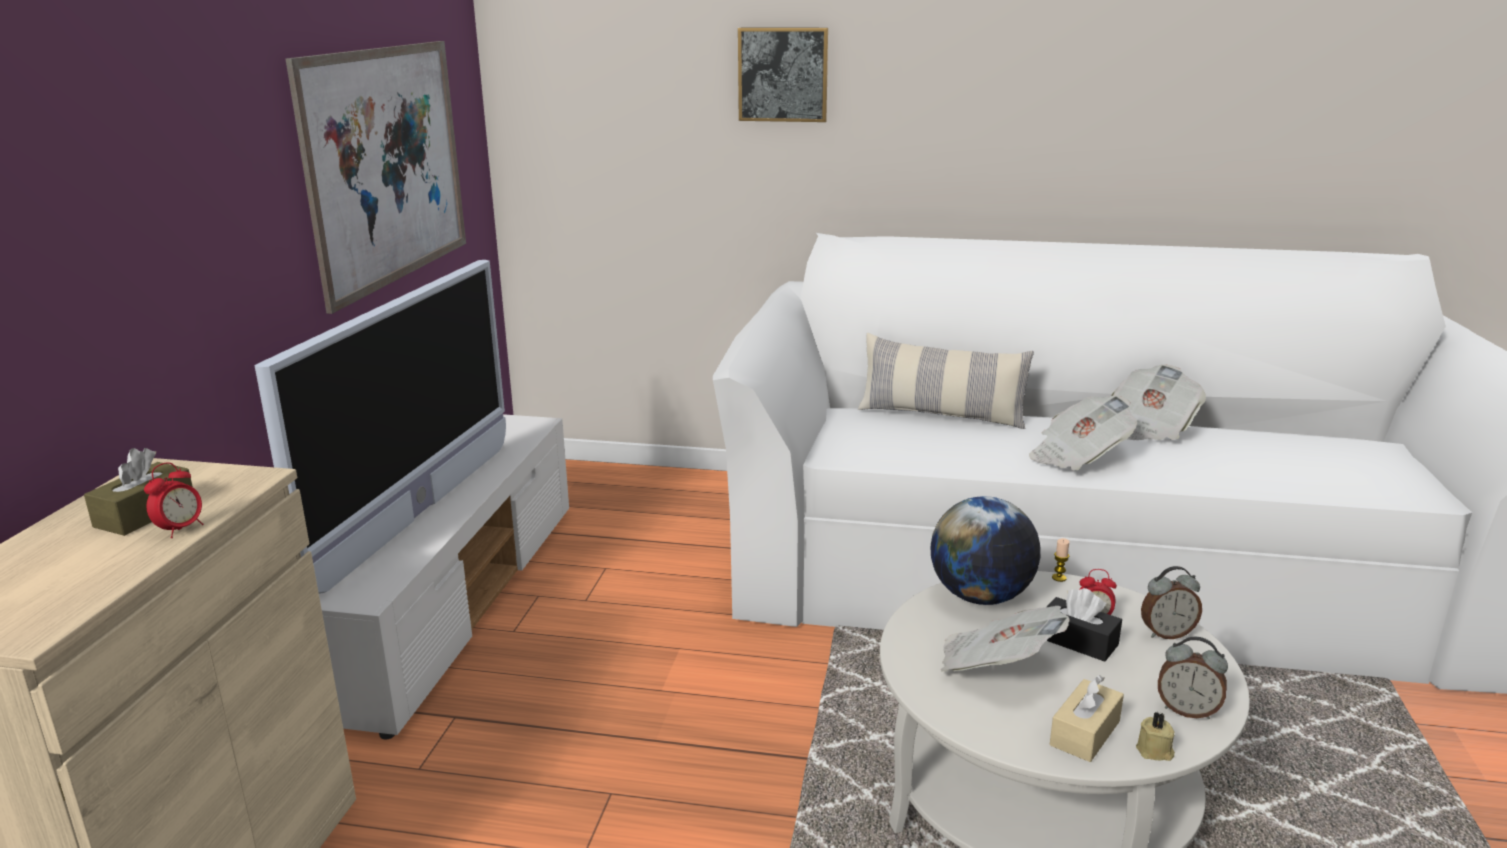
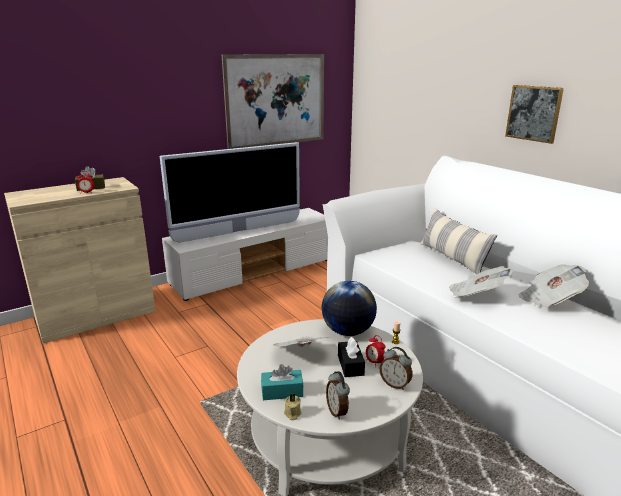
camera: 45 degrees right, 0 degrees up
picture [738,28,828,122] -> picture moved to [505,85,564,144]
beige tissue box [1050,675,1124,762] -> turquoise tissue box [261,364,304,400]

